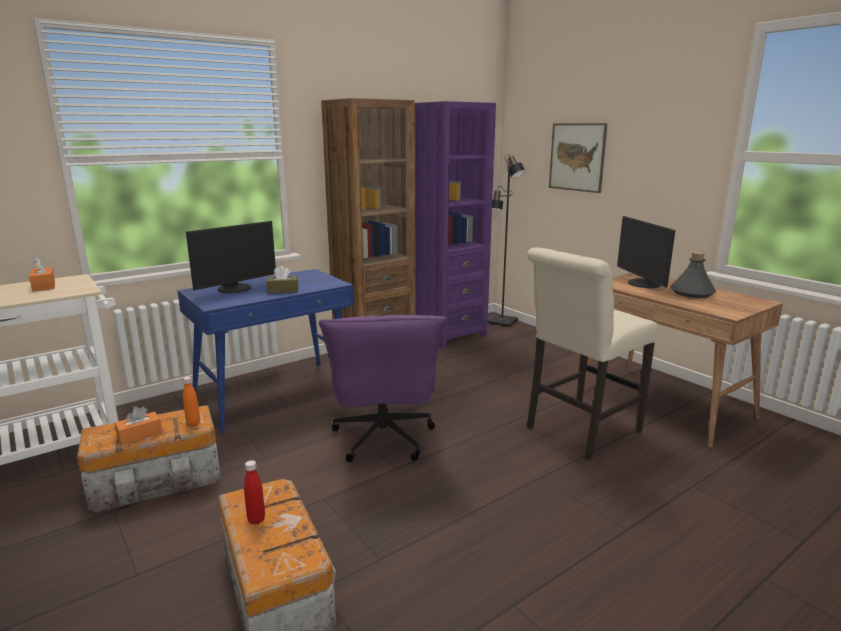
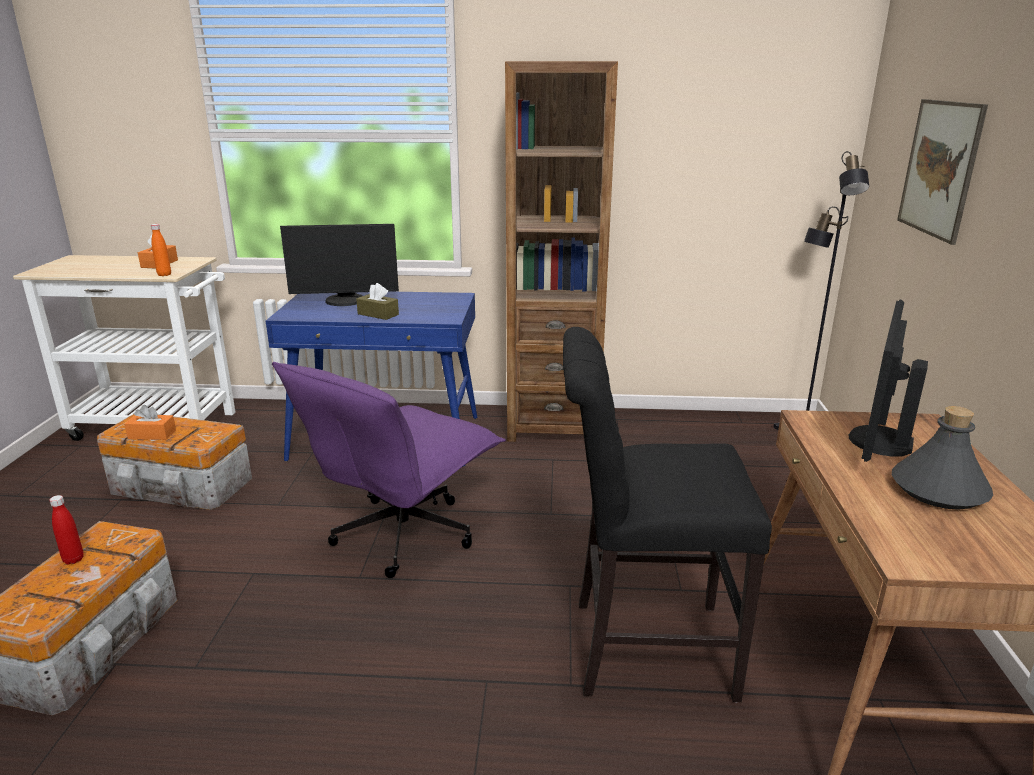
camera: 40 degrees right, 5 degrees up
orange bottle [183,377,200,426] -> orange bottle moved to [151,224,171,276]
purple bookcase [415,101,496,348] -> none
beige stool [527,247,658,460] -> black stool [563,327,772,702]

